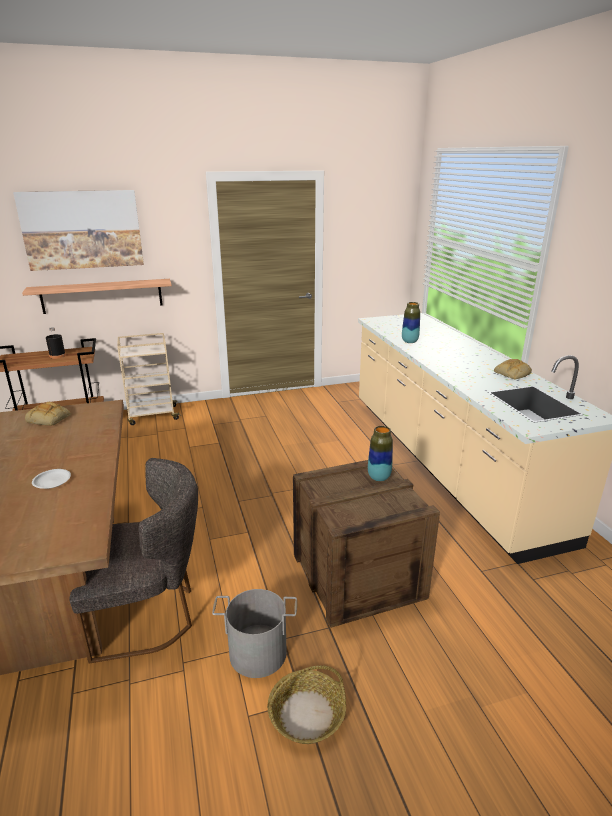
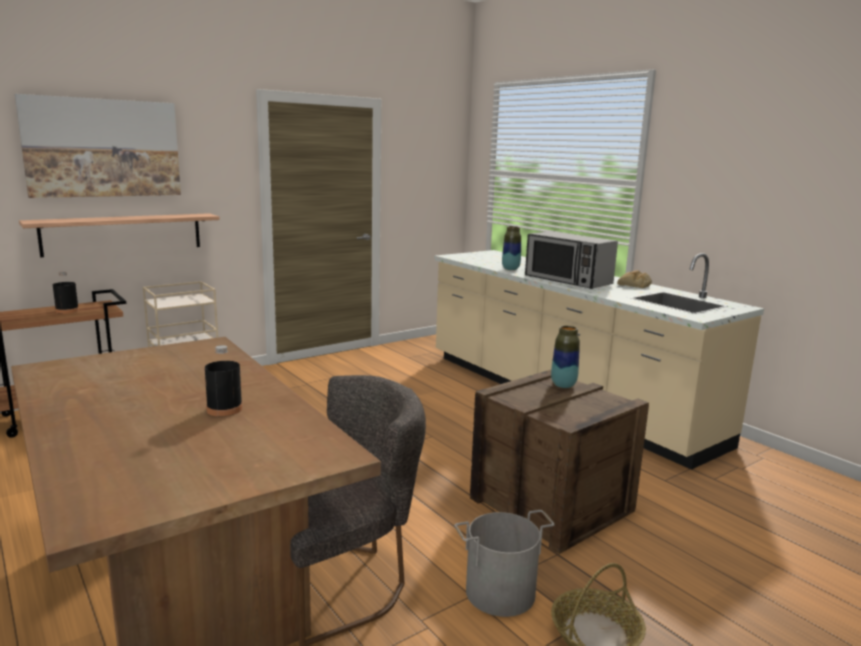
camera: 20 degrees left, 10 degrees down
bread [25,402,71,426] -> none
white plate [32,469,71,489] -> black bottle [205,345,243,417]
none -> microwave [525,231,618,289]

